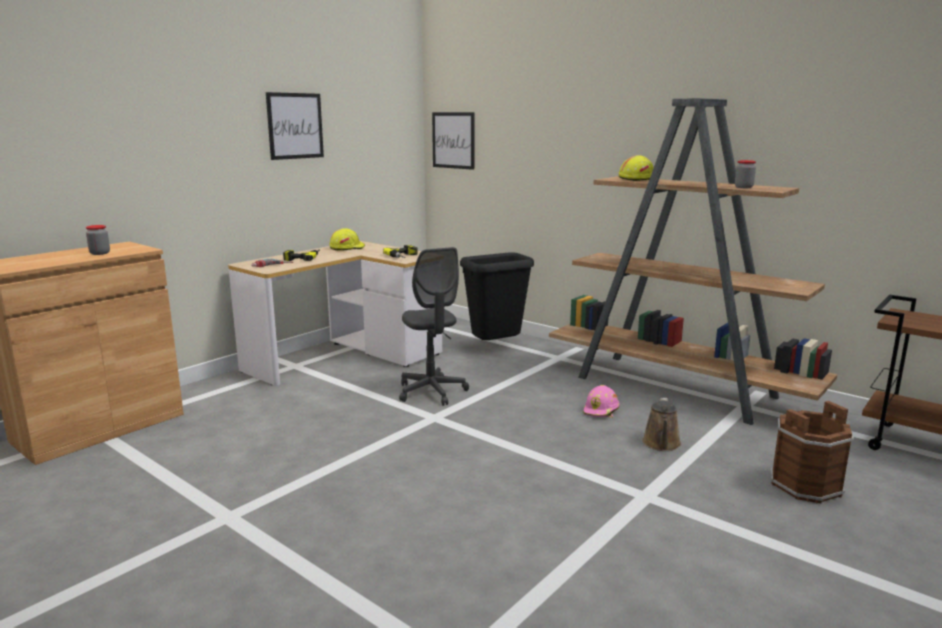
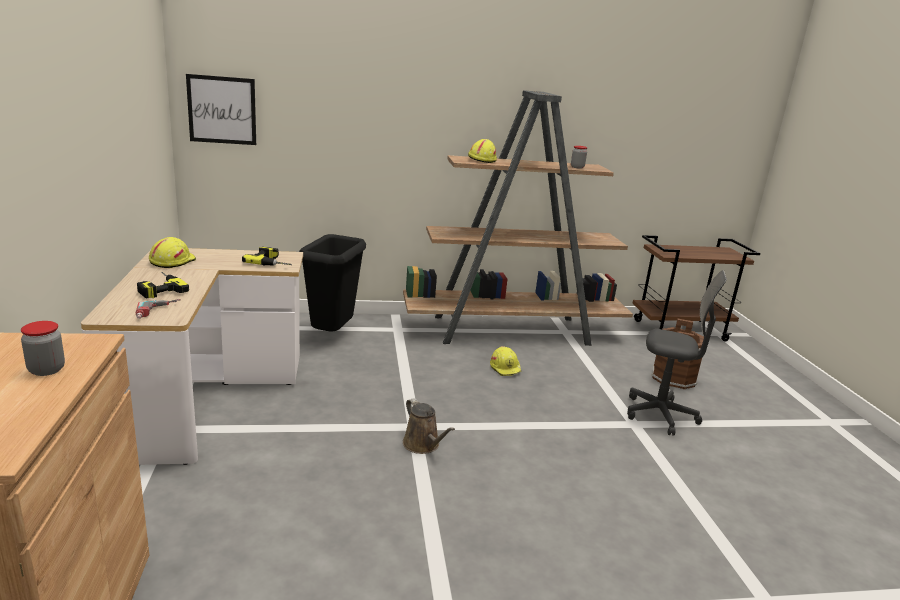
camera: 50 degrees left, 5 degrees up
picture [266,92,324,160] -> none
grey office chair [399,247,469,406] -> grey office chair moved to [627,270,727,436]
pink hard hat [583,385,620,418] -> yellow hard hat [490,346,521,376]
brown watering can [642,398,681,451] -> brown watering can moved to [403,398,455,454]

